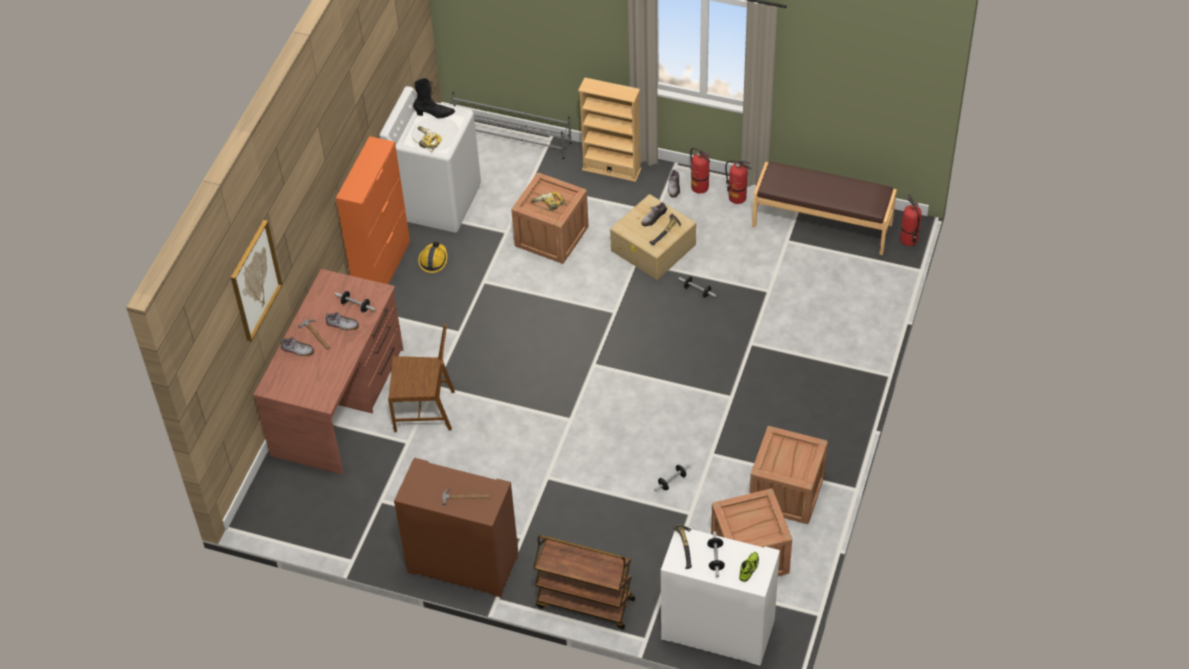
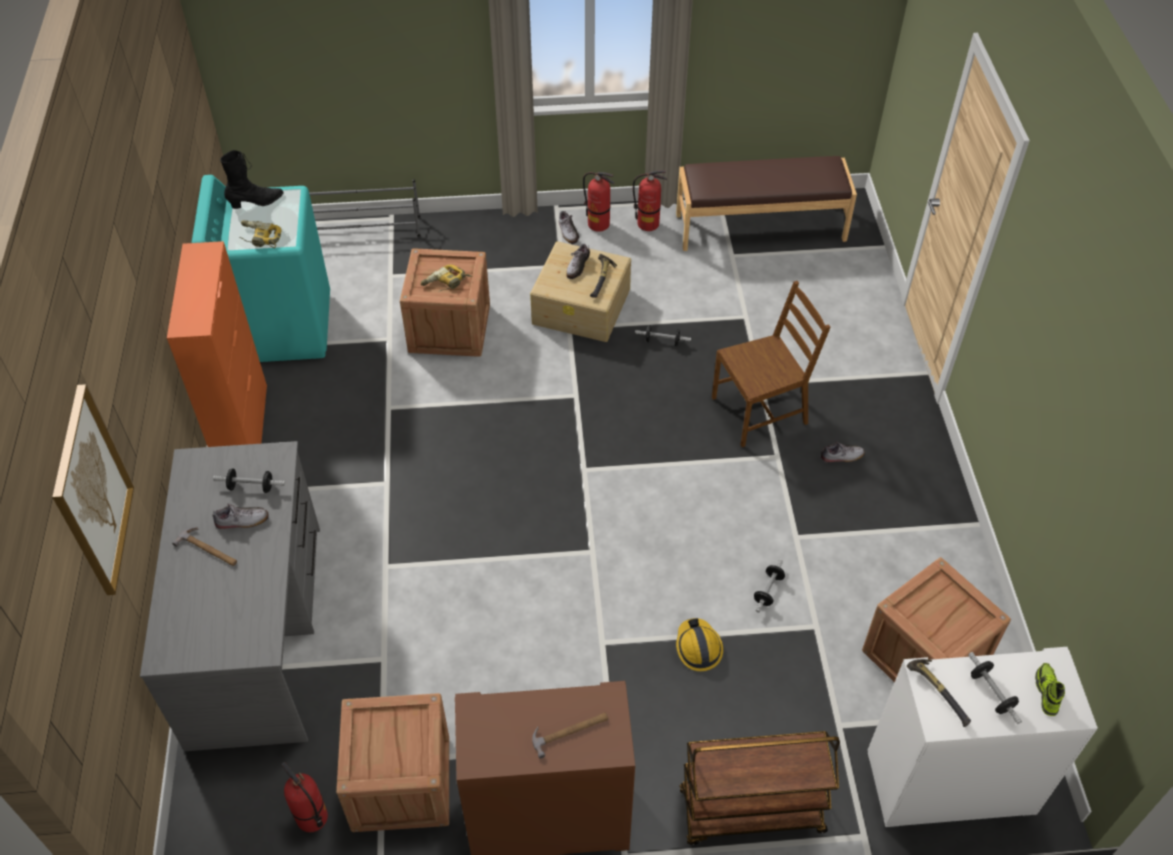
camera: 25 degrees left, 0 degrees up
brown desk [253,269,404,475] -> grey desk [140,441,320,751]
shoe [281,337,314,356] -> shoe moved to [820,441,865,462]
white washing machine [379,86,481,233] -> turquoise washing machine [192,175,330,362]
brown chair [388,324,455,432] -> brown chair moved to [712,281,831,447]
hard hat [418,242,448,273] -> hard hat moved to [676,618,723,671]
beige bookcase [578,77,641,182] -> none
crate [750,426,828,524] -> crate moved to [336,693,449,832]
fire extinguisher [900,194,922,246] -> fire extinguisher moved to [282,762,328,832]

